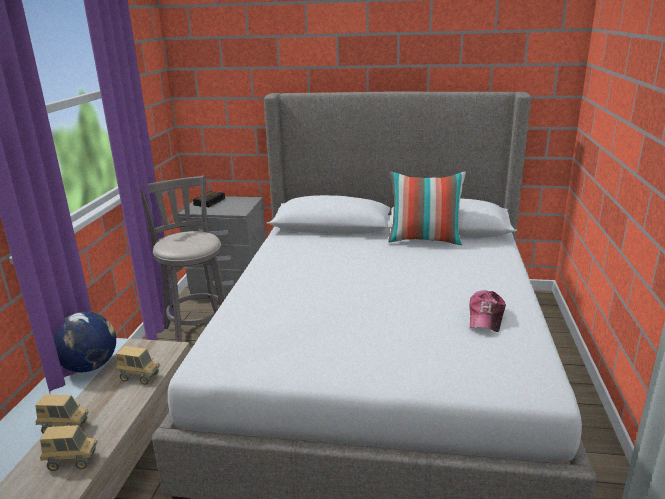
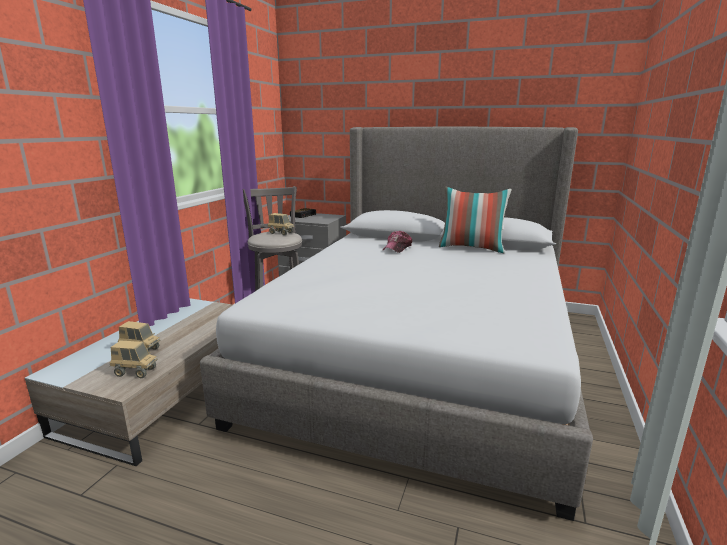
camera: 10 degrees right, 5 degrees down
globe [54,311,116,372] -> none
toy truck [116,346,160,385] -> toy truck moved to [267,213,294,235]
cap [469,290,506,332] -> cap moved to [383,231,412,253]

